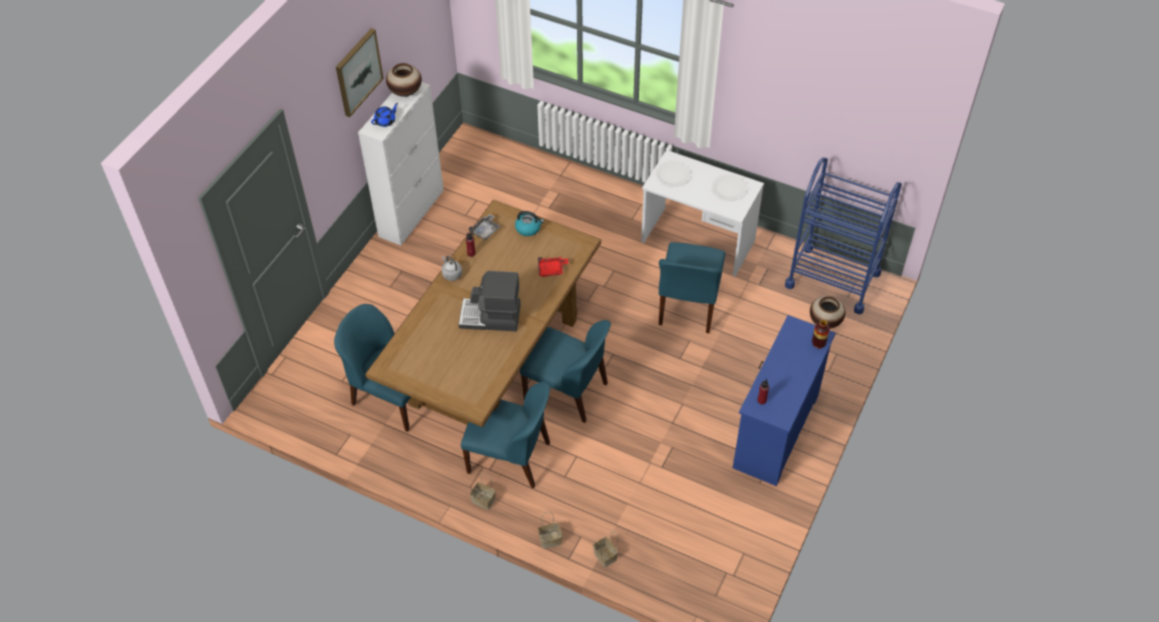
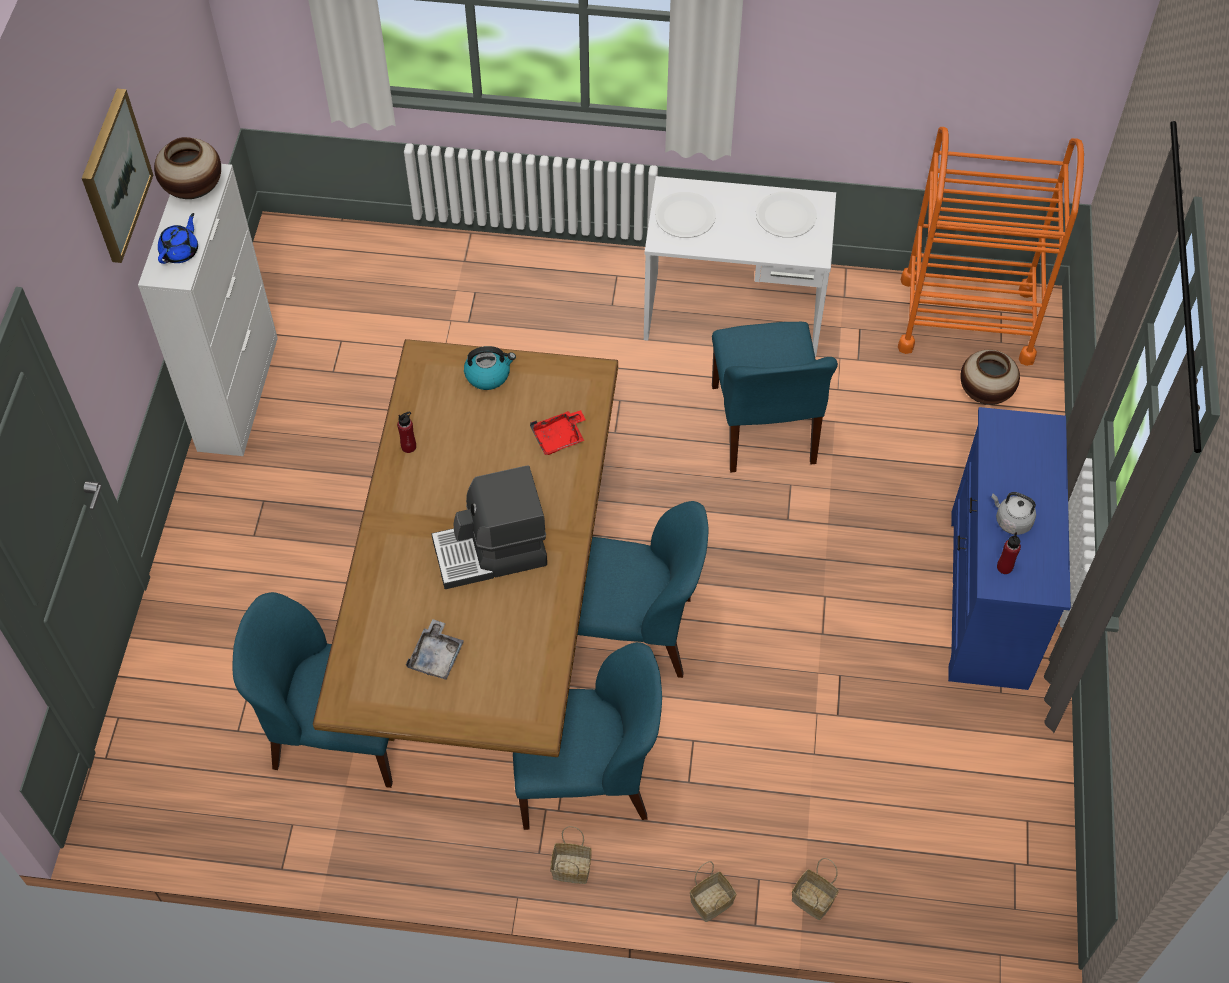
camera: 20 degrees left, 5 degrees up
grey kettle [442,256,462,281] -> grey kettle moved to [991,492,1036,535]
grey tray [469,214,500,240] -> grey tray moved to [406,619,464,680]
blue cart [785,158,902,314] -> orange cart [898,127,1084,366]
vase [812,320,830,349] -> none

